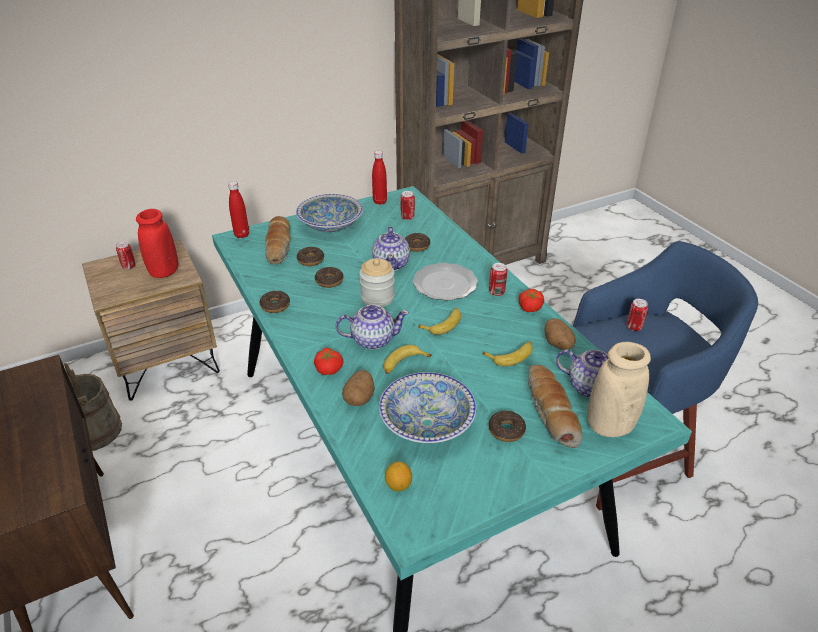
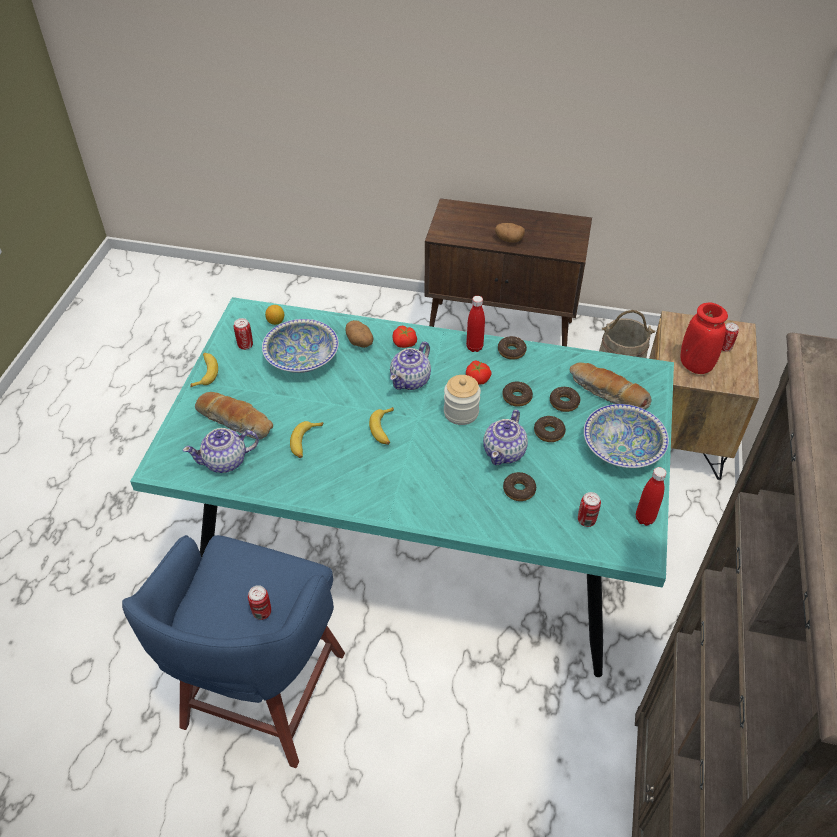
camera: 130 degrees right, 10 degrees up
red bottle [228,181,249,238] -> red bottle moved to [466,296,485,352]
teapot [372,226,410,271] -> teapot turned 105 degrees counterclockwise [483,410,528,465]
banana [383,345,432,374] -> banana moved to [190,353,218,387]
plate [413,263,478,301] -> none
can [489,263,507,296] -> can moved to [234,318,253,350]
donut [489,411,526,442] -> donut moved to [534,416,566,442]
tomato [519,289,544,312] -> tomato moved to [466,360,492,385]
potato [545,318,576,350] -> potato moved to [495,223,525,242]
beige vase [587,342,651,437] -> none

